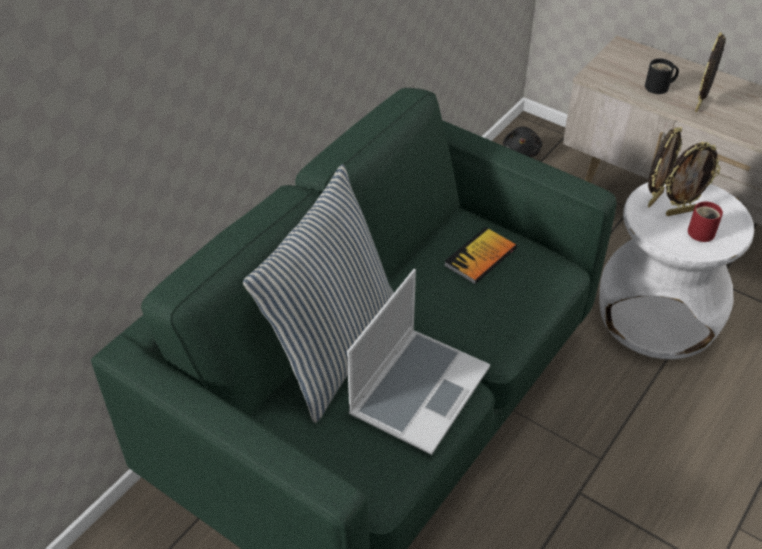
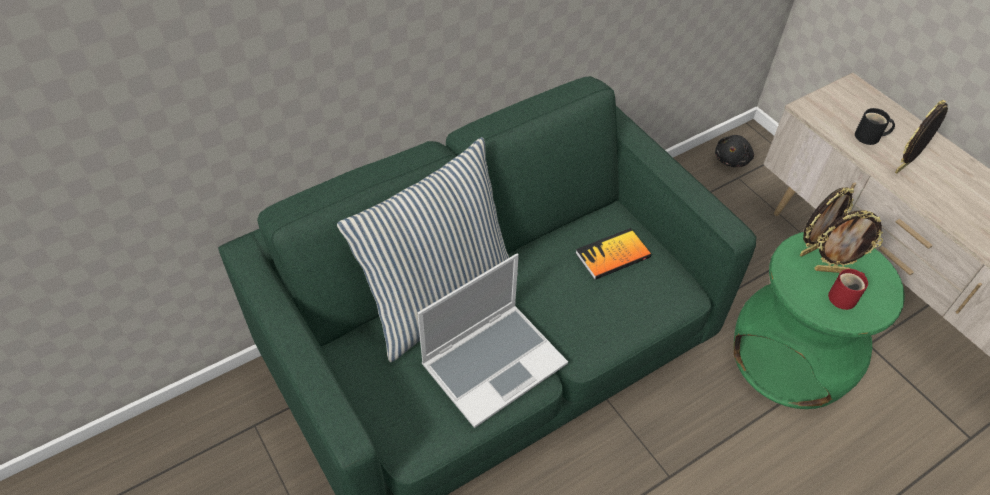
camera: 20 degrees right, 5 degrees up
white stool [599,182,754,359] -> green stool [733,232,905,409]

